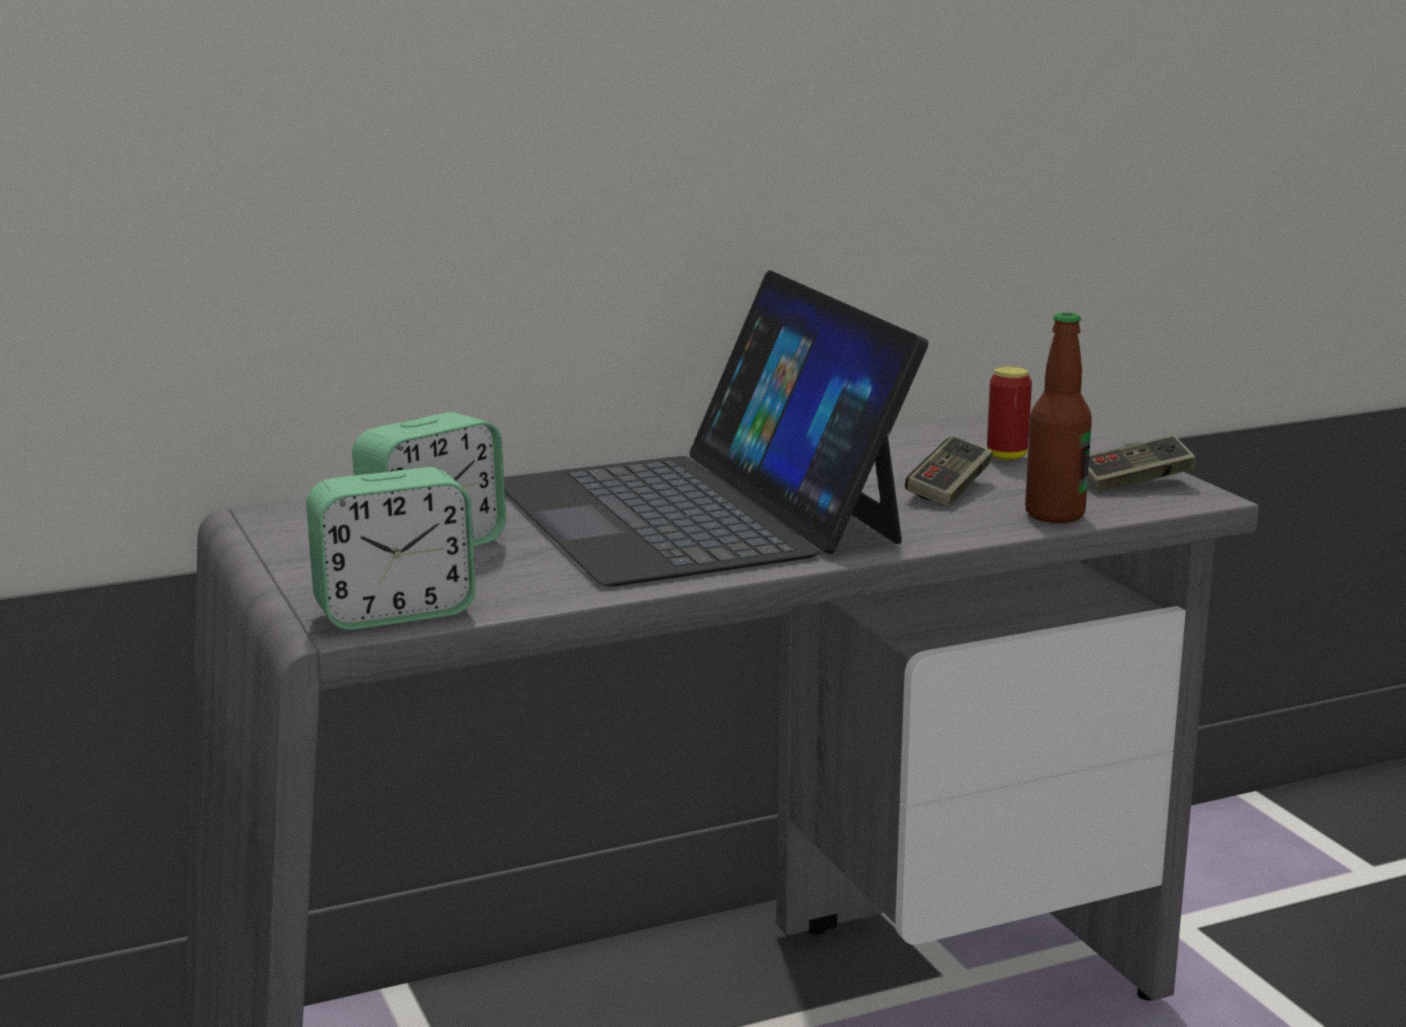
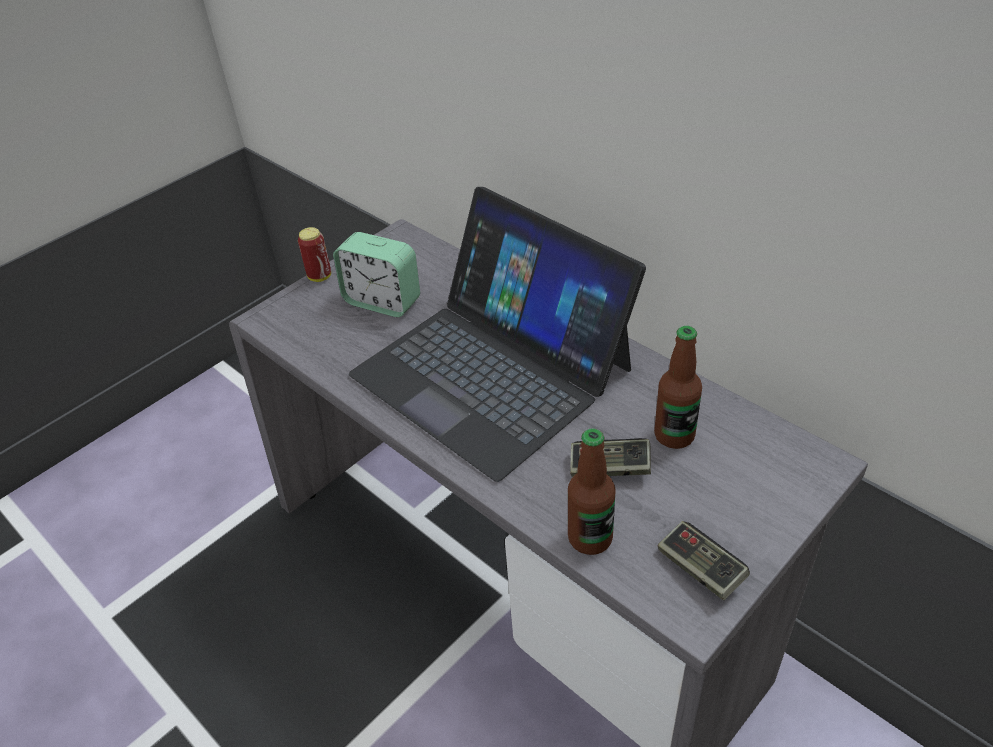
camera: 70 degrees right, 25 degrees up
alarm clock [306,467,476,630] -> none
laptop [504,270,928,587] -> laptop turned 90 degrees counterclockwise [349,187,646,482]
can [987,366,1032,460] -> can moved to [298,227,331,282]
none -> bottle [654,326,702,449]

